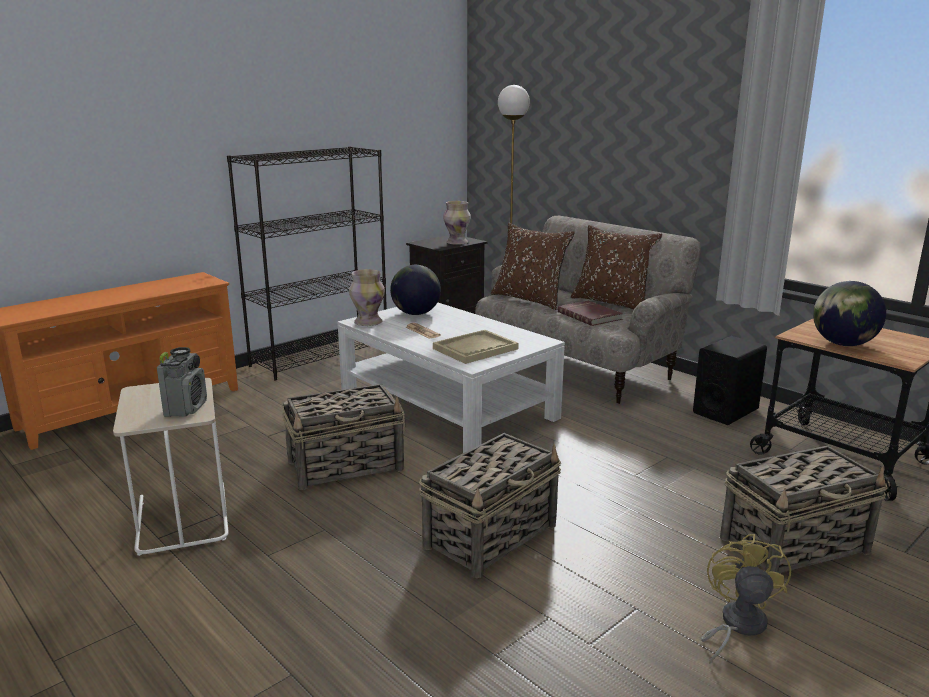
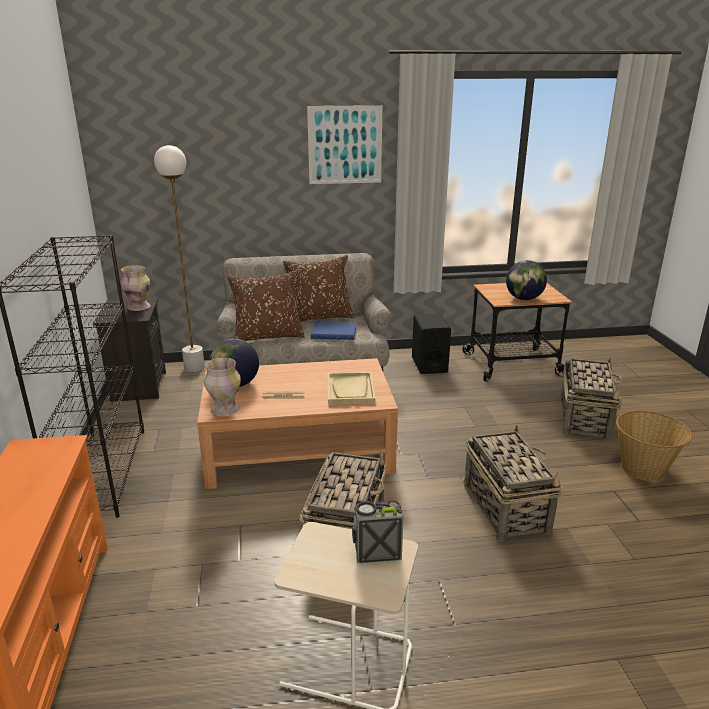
camera: 55 degrees left, 5 degrees up
radio [157,347,207,417] -> radio turned 45 degrees counterclockwise [352,501,404,563]
white coffee table [337,302,565,453] -> brown coffee table [197,358,398,489]
red book [557,301,623,326] -> blue book [311,322,356,340]
yellow fan [701,534,791,664] -> basket [616,410,692,481]
none -> picture [307,105,383,184]

